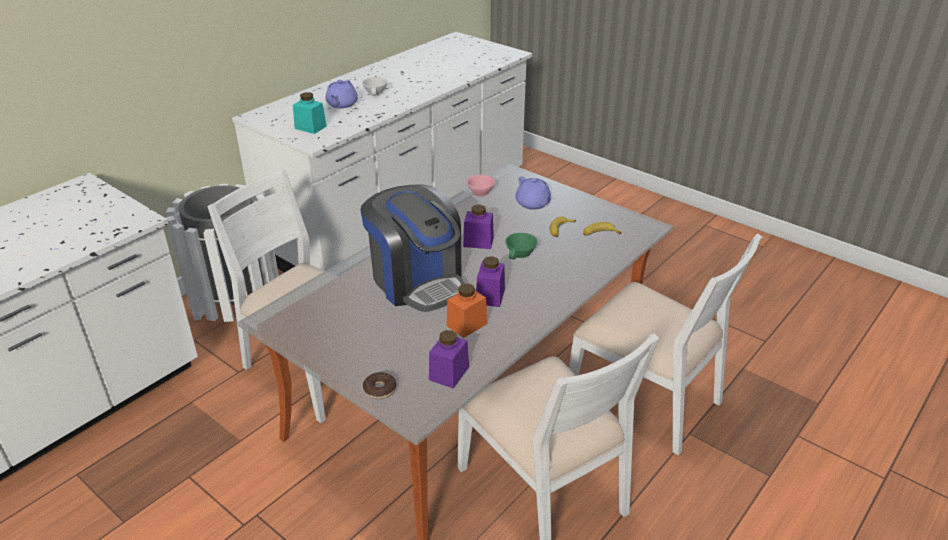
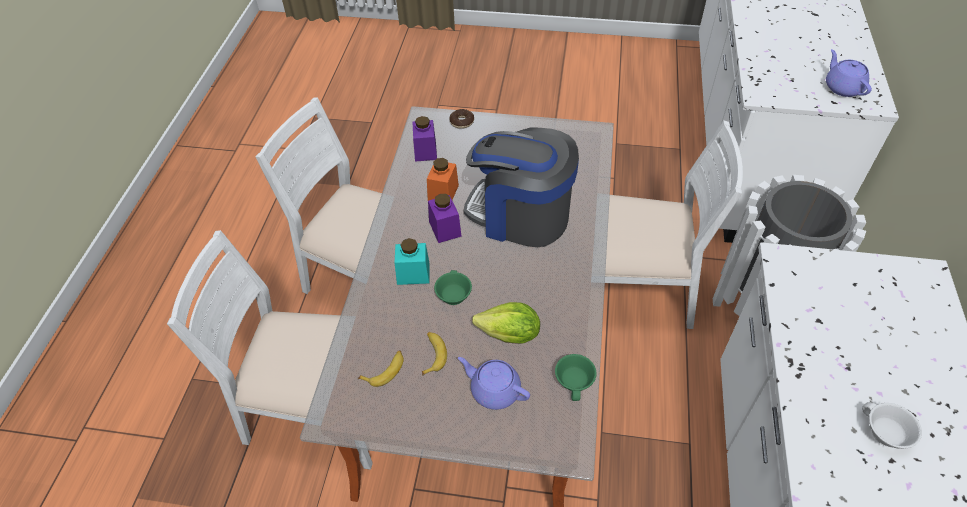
camera: 150 degrees right, 15 degrees up
turquoise jar [293,92,327,134] -> turquoise jar moved to [395,238,430,285]
purple teapot [326,80,358,108] -> purple teapot moved to [826,49,872,97]
purple jar [463,205,494,249] -> none
pink cup [466,175,495,197] -> green cup [555,354,597,401]
none -> lettuce [472,302,540,344]

